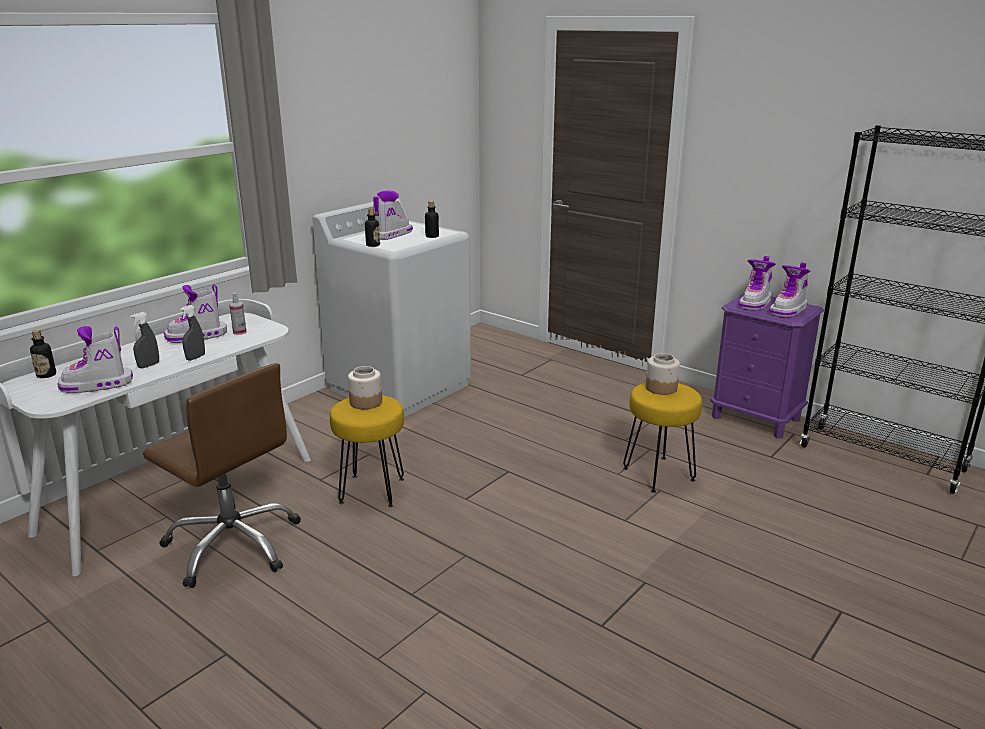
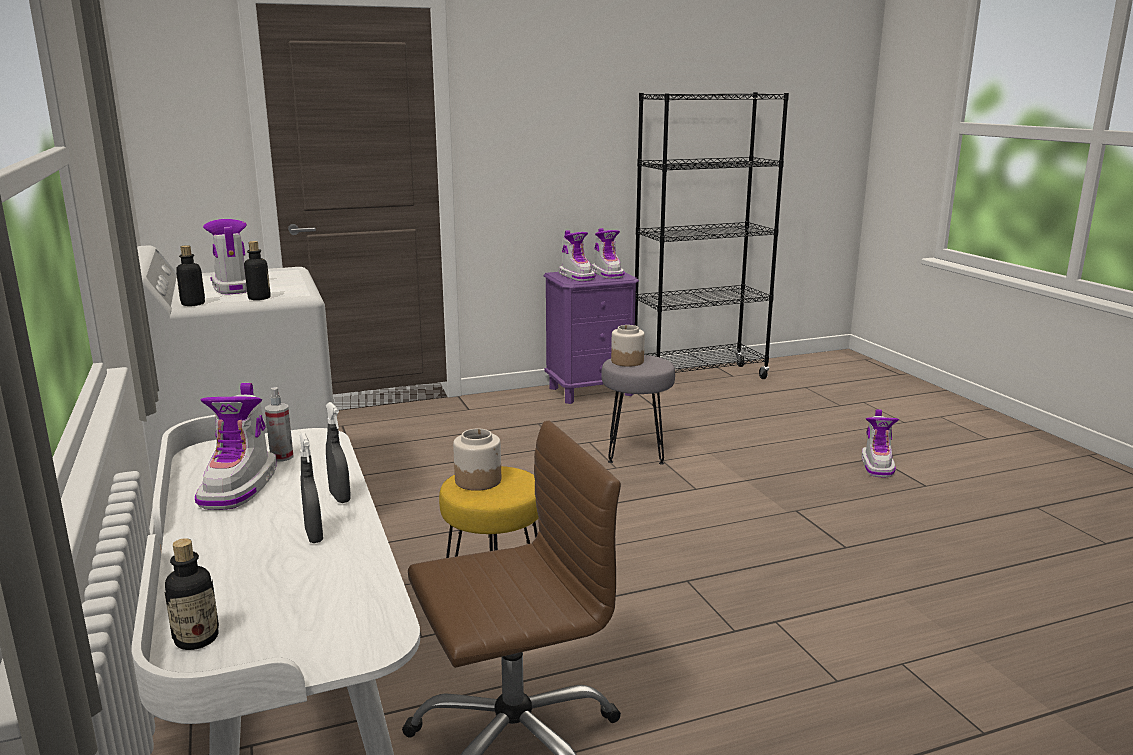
camera: 60 degrees left, 5 degrees down
boot [57,326,133,393] -> boot moved to [861,409,899,477]
bottle [425,201,439,238] -> bottle moved to [176,245,205,306]
yellow stool [623,383,702,493] -> grey stool [601,355,675,465]

